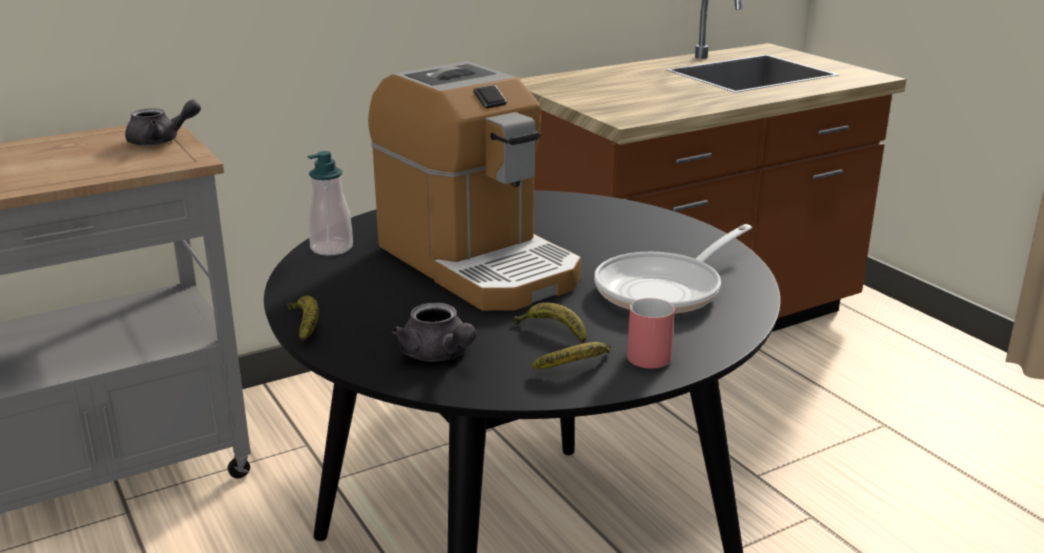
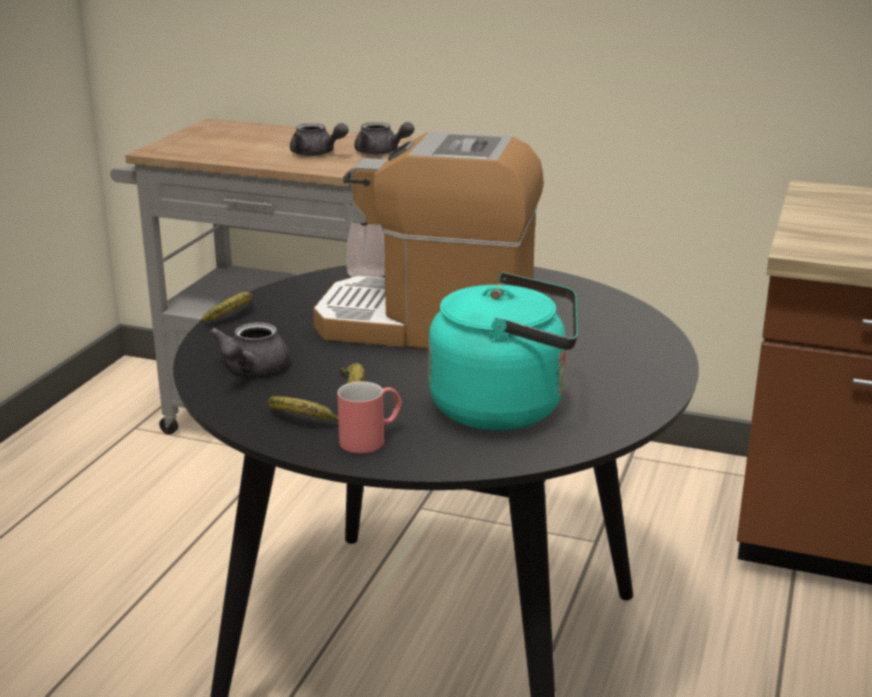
camera: 50 degrees right, 0 degrees up
coffee machine [368,61,581,311] -> coffee machine turned 90 degrees clockwise [313,132,544,349]
frying pan [594,224,752,315] -> turquoise kettle [428,272,578,430]
none -> grey teapot [290,123,349,156]

